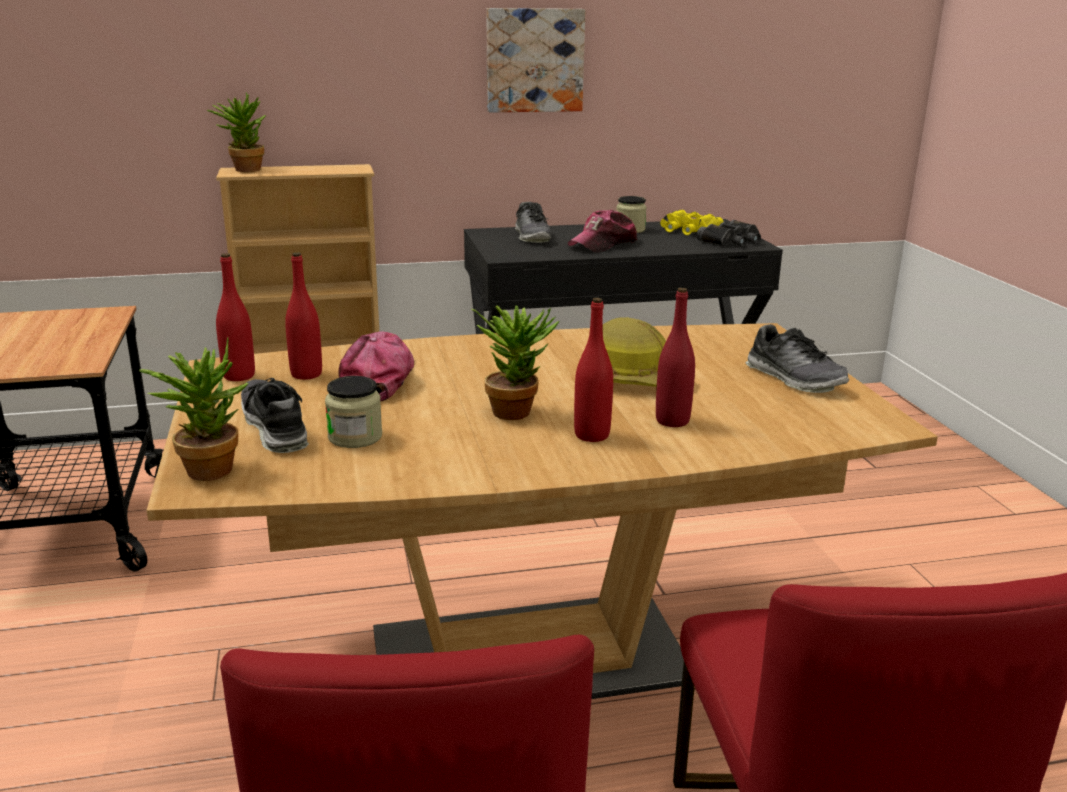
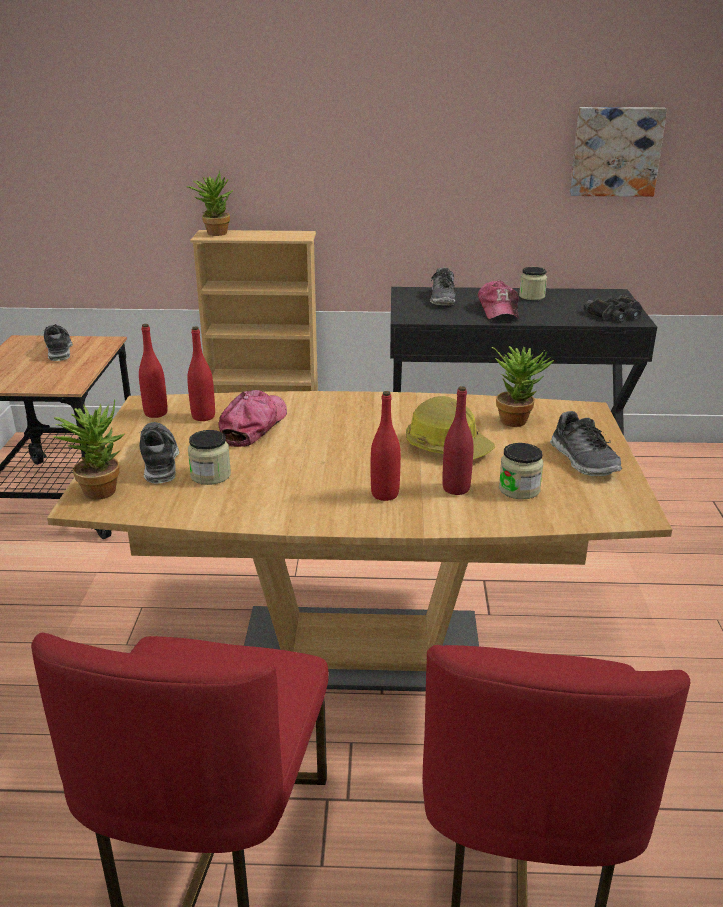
camera: 15 degrees right, 5 degrees up
potted plant [471,305,559,420] -> potted plant moved to [492,346,554,427]
picture [487,8,585,112] -> picture moved to [570,107,667,197]
cap [568,210,637,252] -> cap turned 60 degrees counterclockwise [478,280,519,319]
yellow binoculars [660,210,724,235] -> none
none -> shoe [43,324,73,361]
none -> jar [499,443,543,500]

